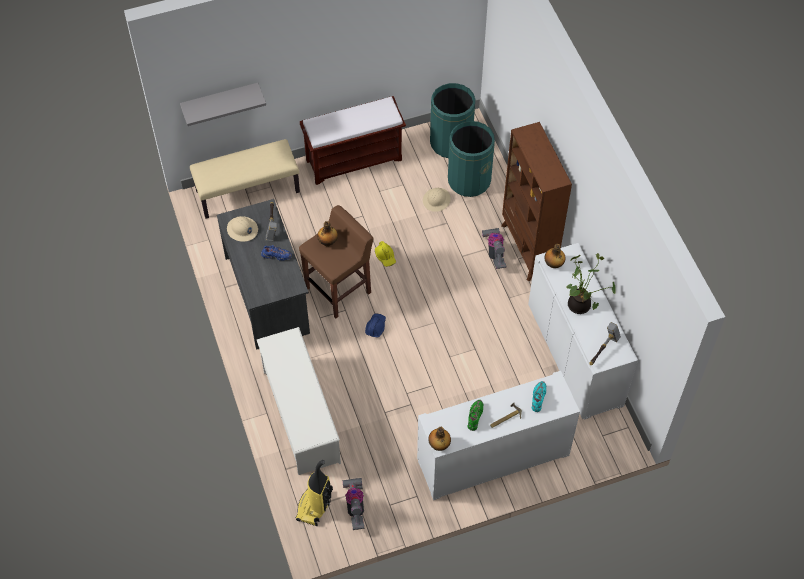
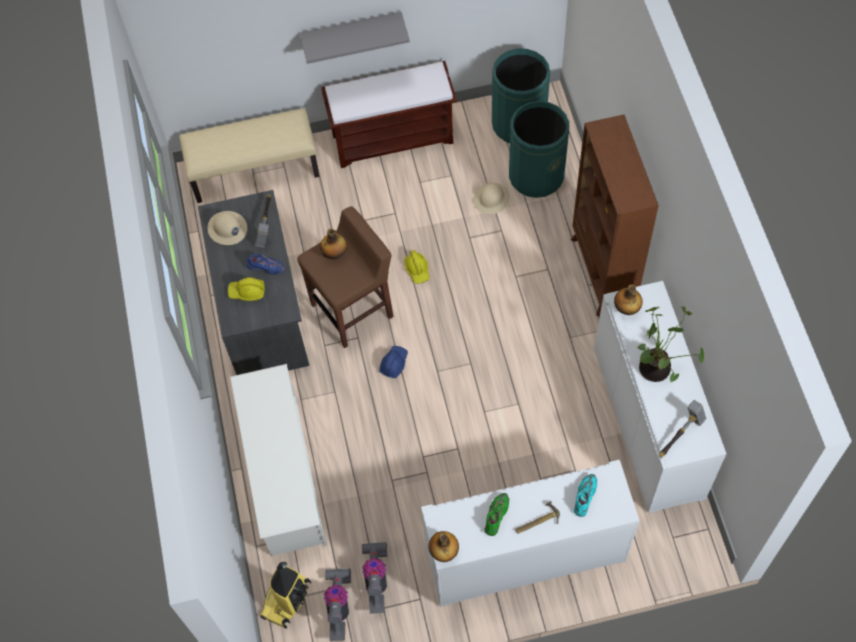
camera: 10 degrees right, 5 degrees up
grey shelf [180,83,266,126] -> grey shelf moved to [300,12,410,64]
vacuum cleaner [482,228,506,269] -> vacuum cleaner moved to [362,542,387,614]
none -> yellow hard hat [228,277,265,301]

